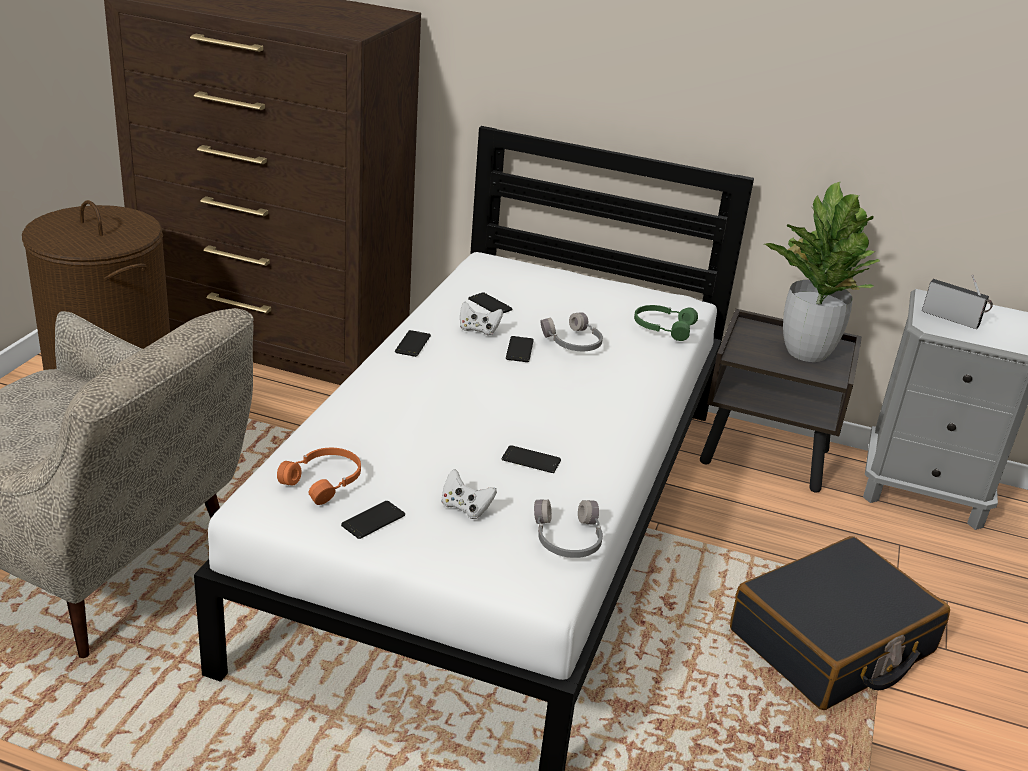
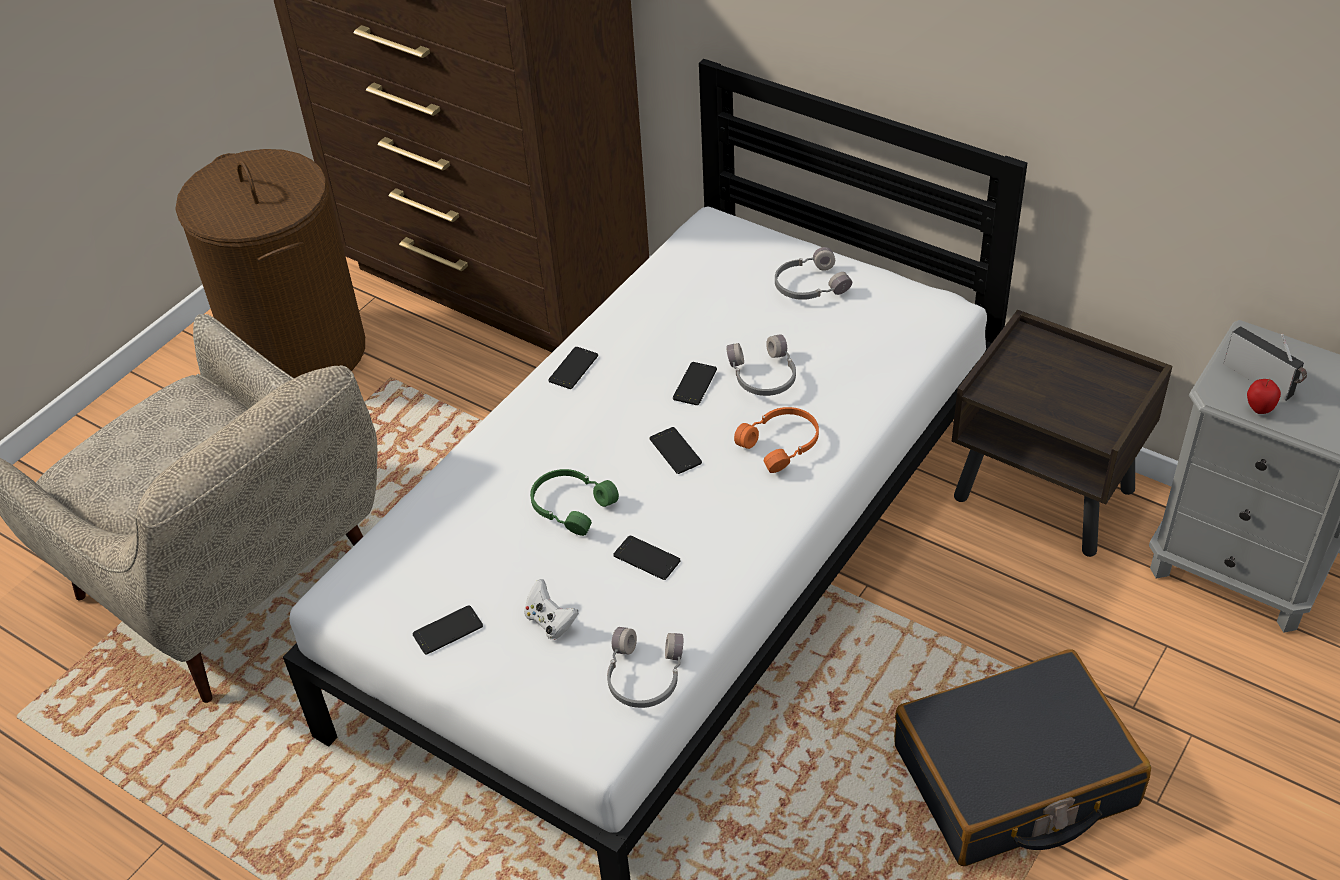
camera: 20 degrees right, 15 degrees up
orange headphones [277,448,361,505] -> orange headphones moved to [734,407,819,473]
white game controller [460,302,503,335] -> none
phone [468,292,512,313] -> phone moved to [650,427,702,474]
green headphones [634,305,698,341] -> green headphones moved to [530,469,619,536]
potted plant [765,182,880,362] -> none
none -> grey headphones [775,247,852,300]
none -> apple [1247,379,1281,414]

